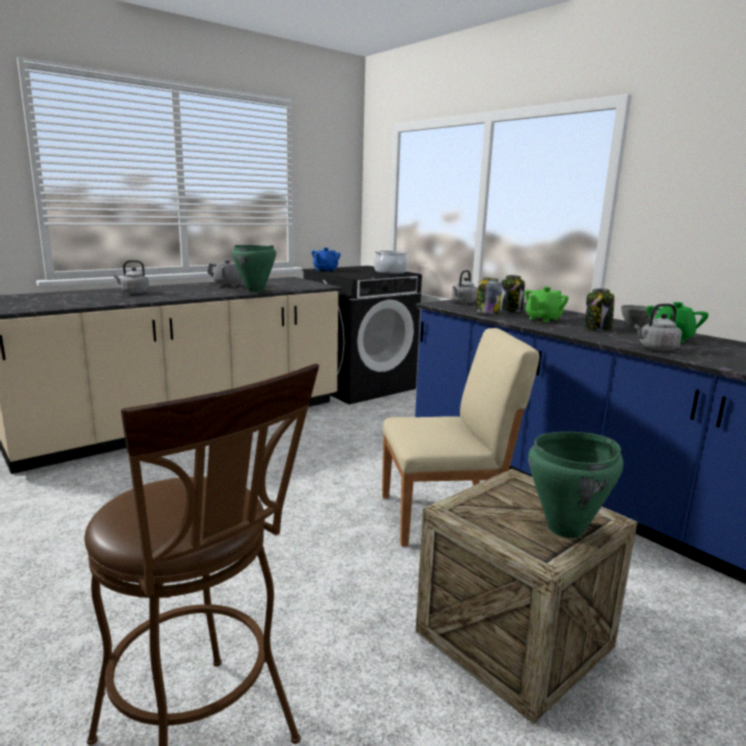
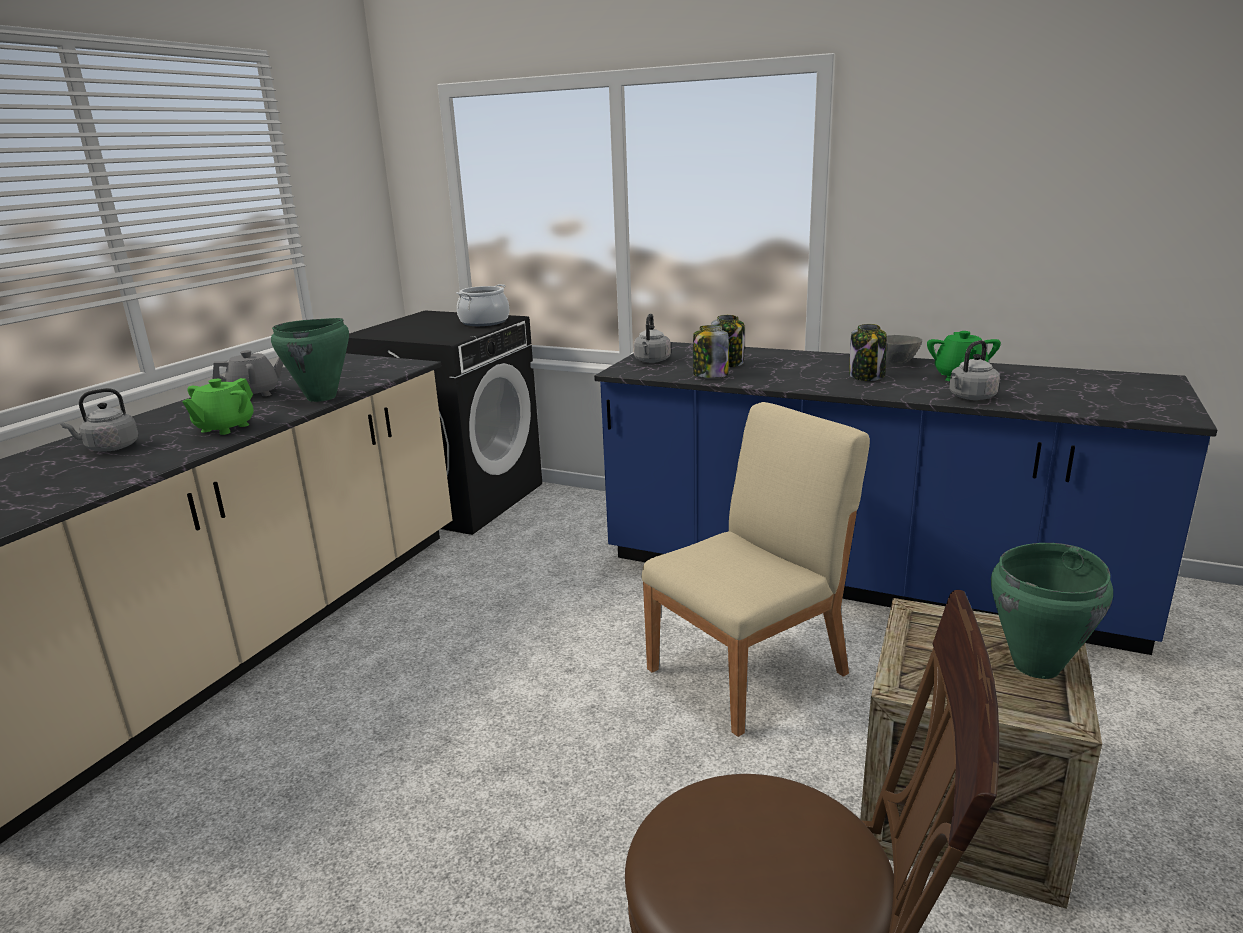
camera: 25 degrees left, 5 degrees up
blue teapot [312,248,340,271] -> none
green teapot [525,287,569,322] -> green teapot moved to [182,378,254,435]

